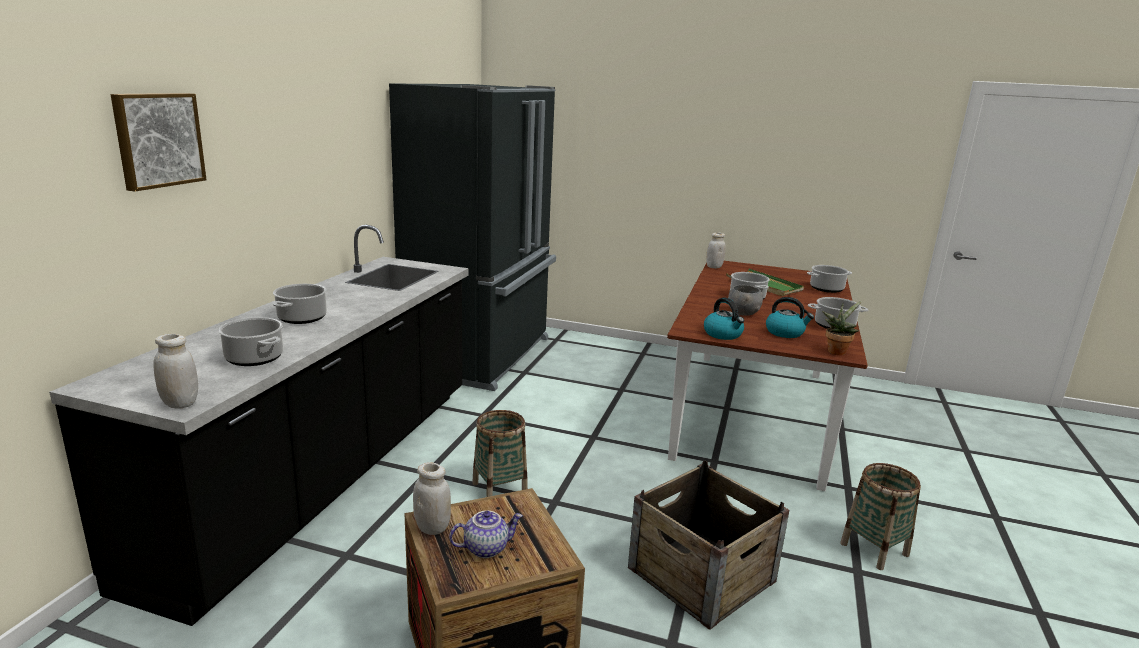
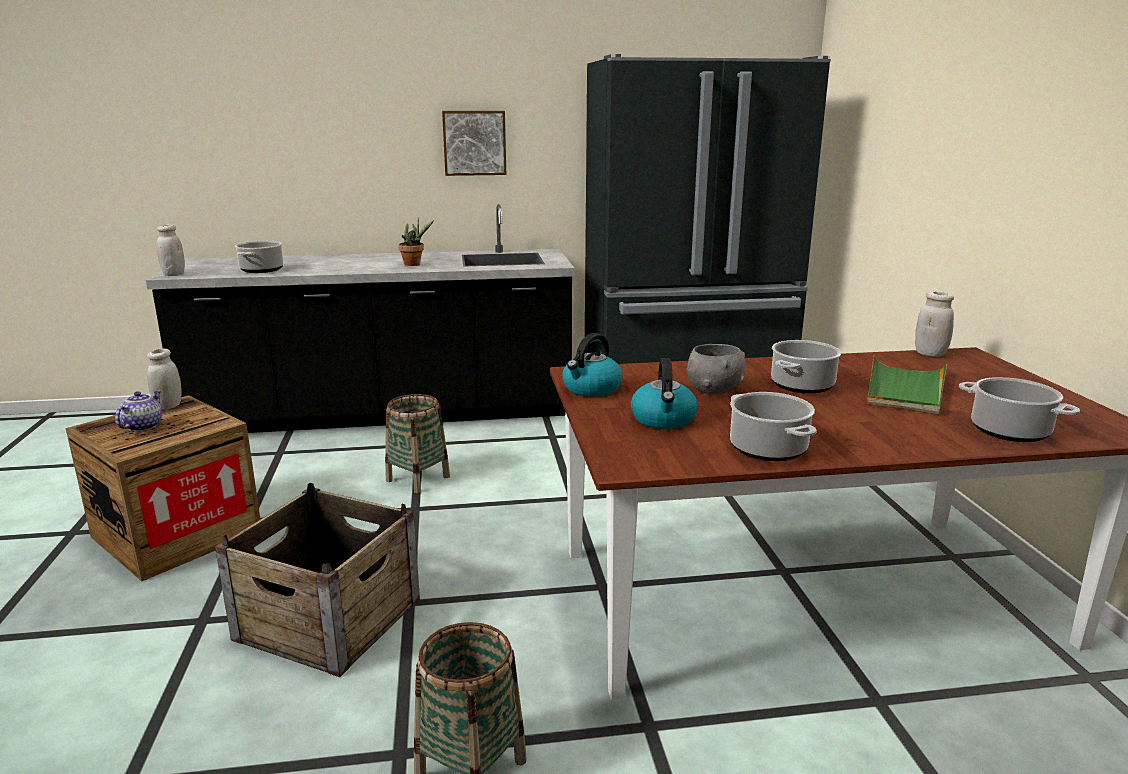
camera: 65 degrees right, 0 degrees up
picture [111,93,207,192] -> picture moved to [442,111,506,176]
cooking pot [273,284,327,324] -> none
teapot [449,511,523,558] -> teapot turned 120 degrees counterclockwise [115,391,162,431]
potted plant [822,301,862,355] -> potted plant moved to [398,218,434,266]

